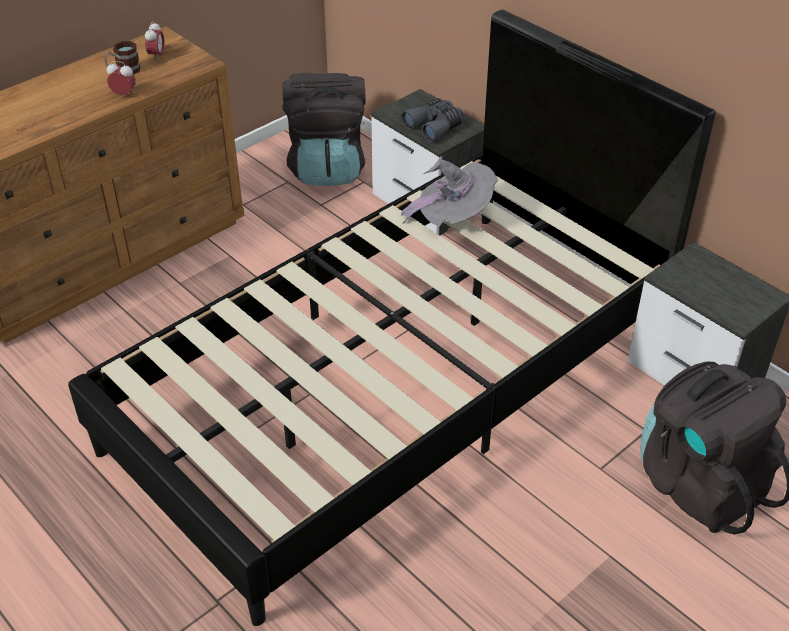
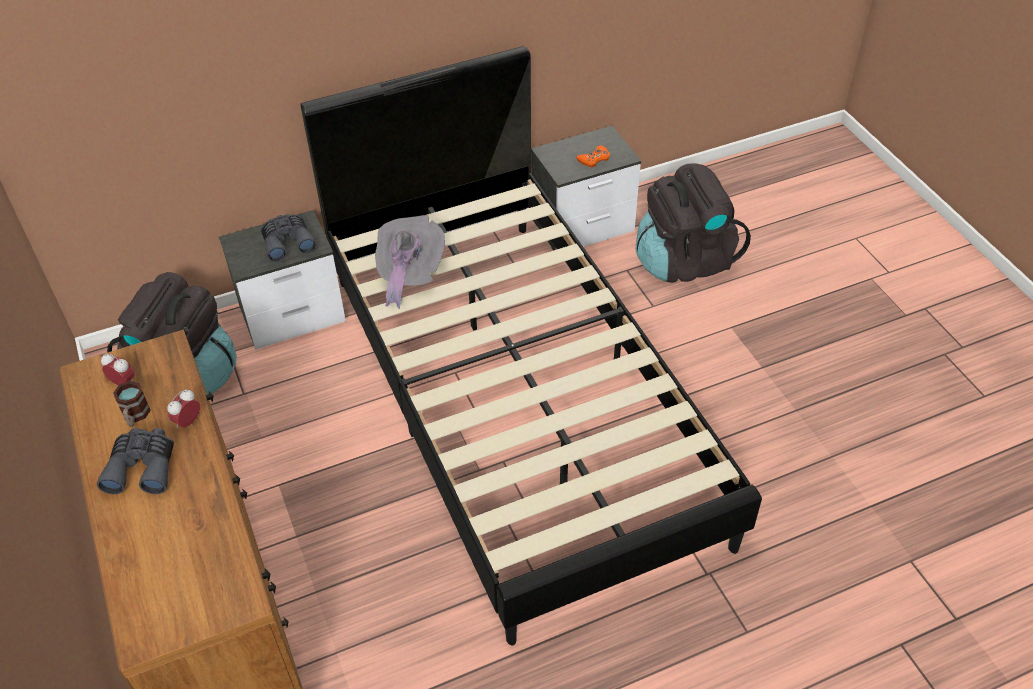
camera: 70 degrees left, 5 degrees up
none -> grey binoculars [97,428,174,494]
none -> orange game controller [576,145,610,167]

